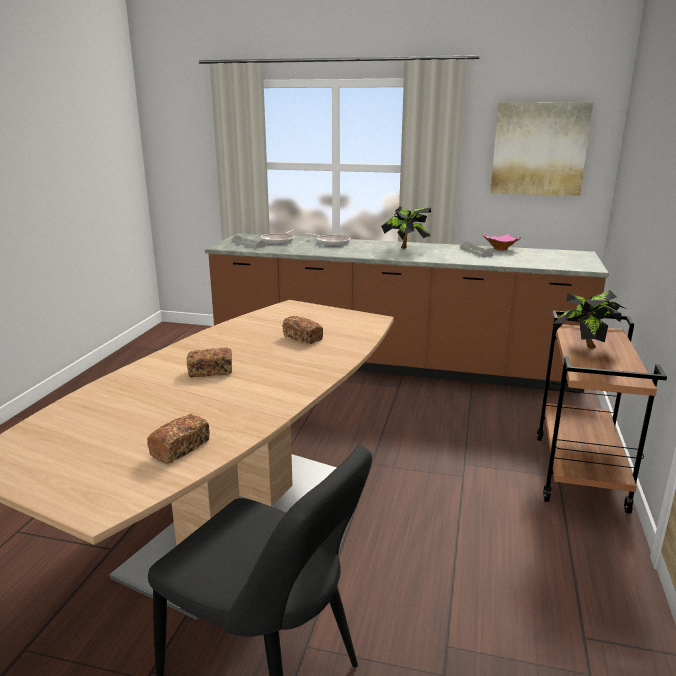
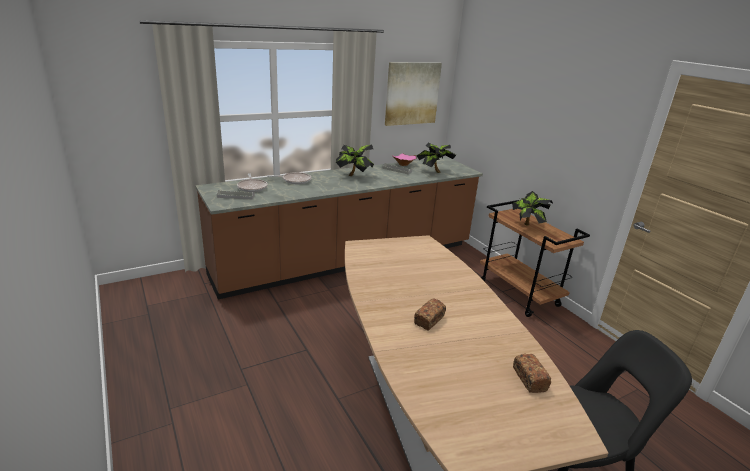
camera: 45 degrees left, 5 degrees up
bread [282,316,323,344] -> none
none -> potted plant [416,143,456,173]

